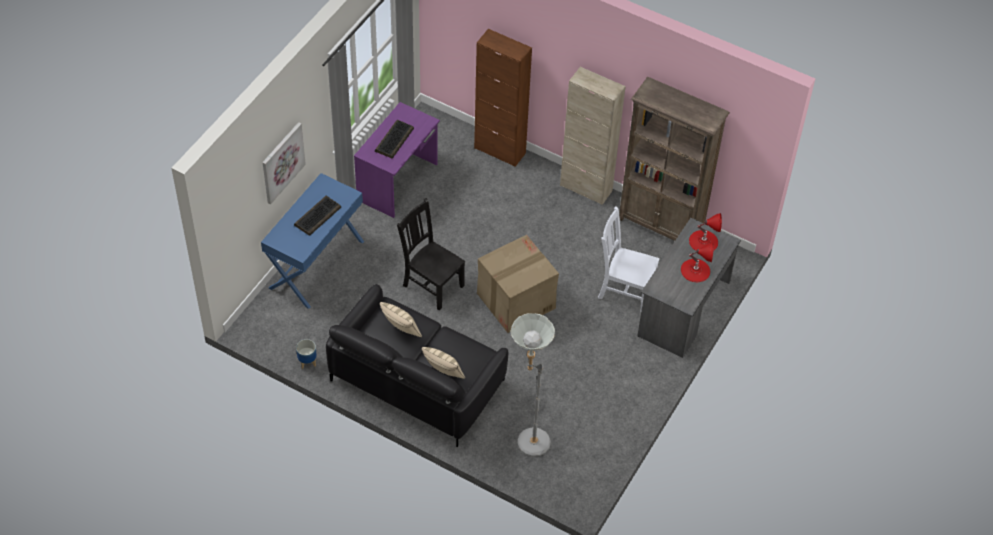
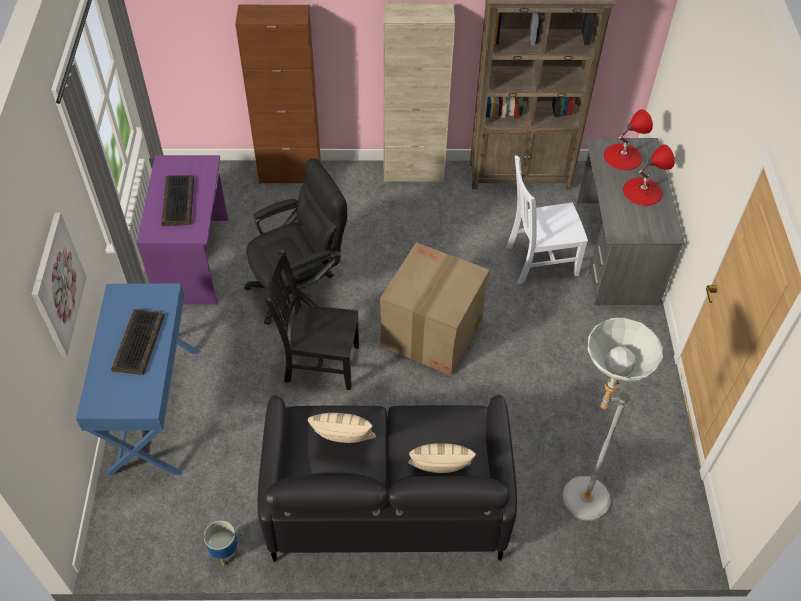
camera: 30 degrees left, 0 degrees up
none -> black office chair [244,158,347,325]

